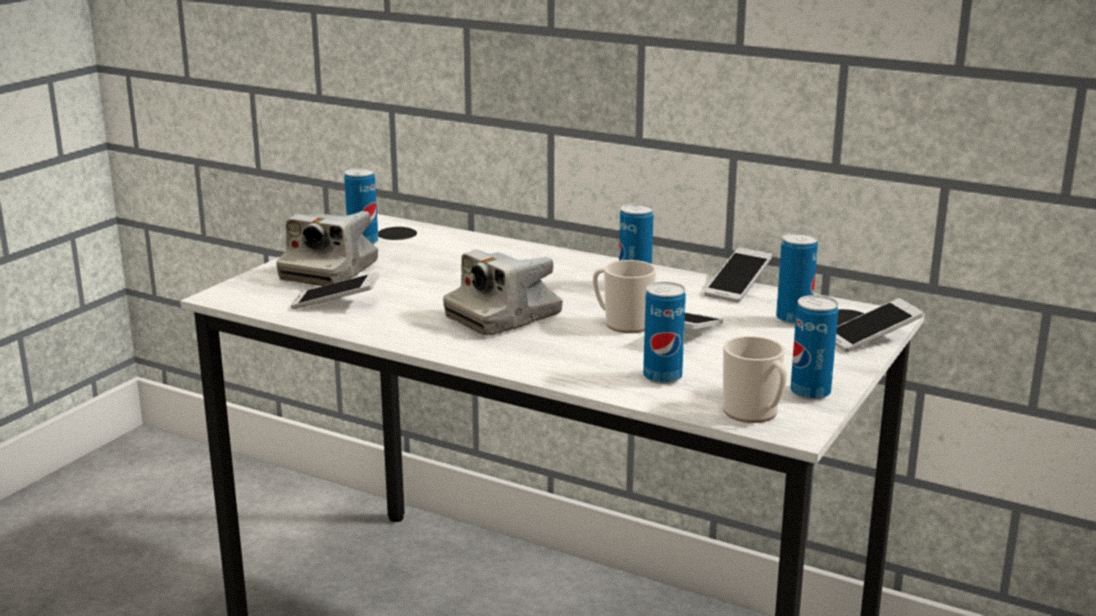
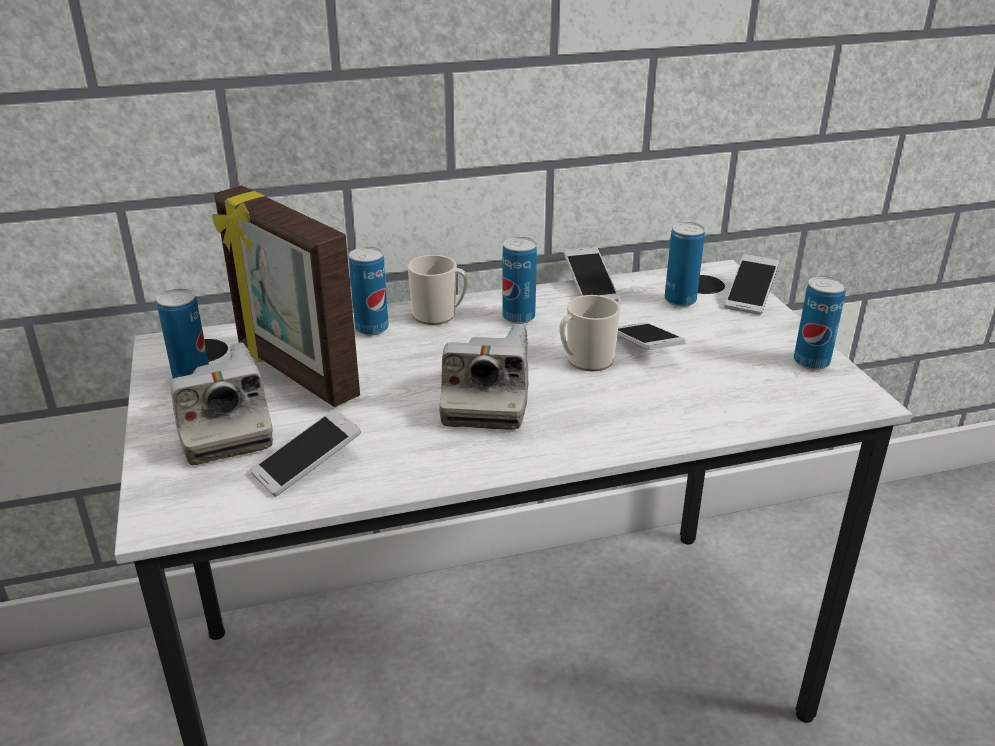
camera: 45 degrees left, 10 degrees up
can [643,282,686,384] -> can moved to [349,247,389,335]
mug [723,336,787,423] -> mug moved to [408,255,468,325]
none -> picture frame [212,185,360,407]

